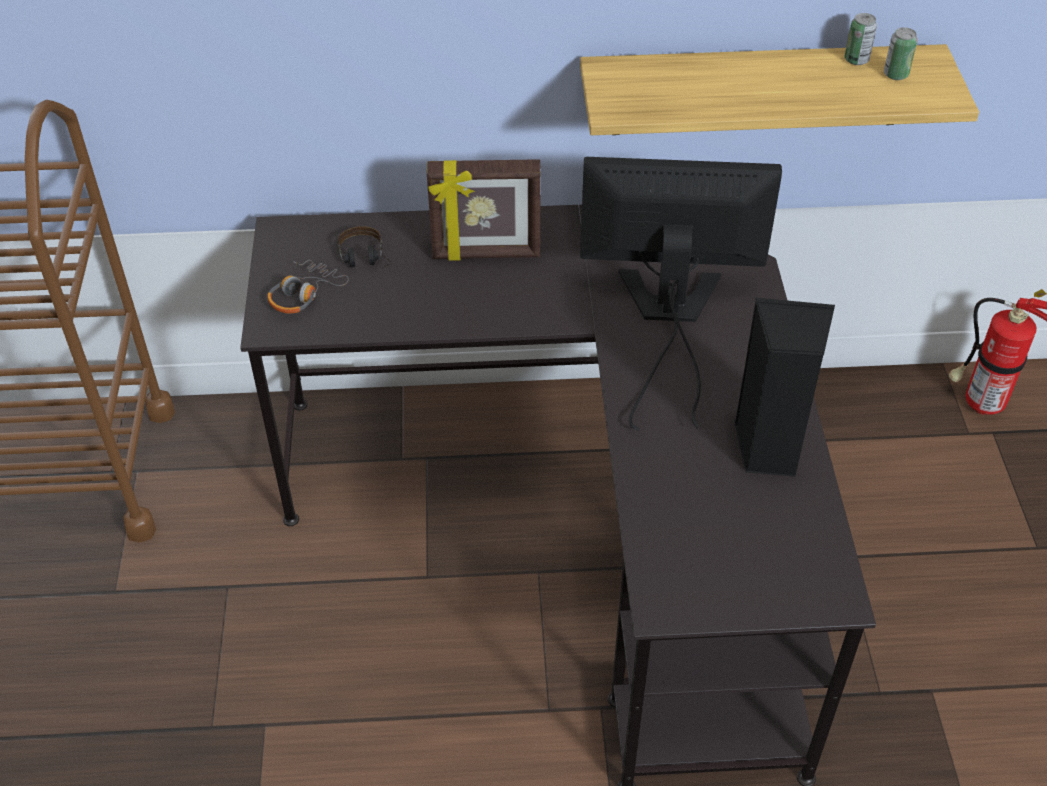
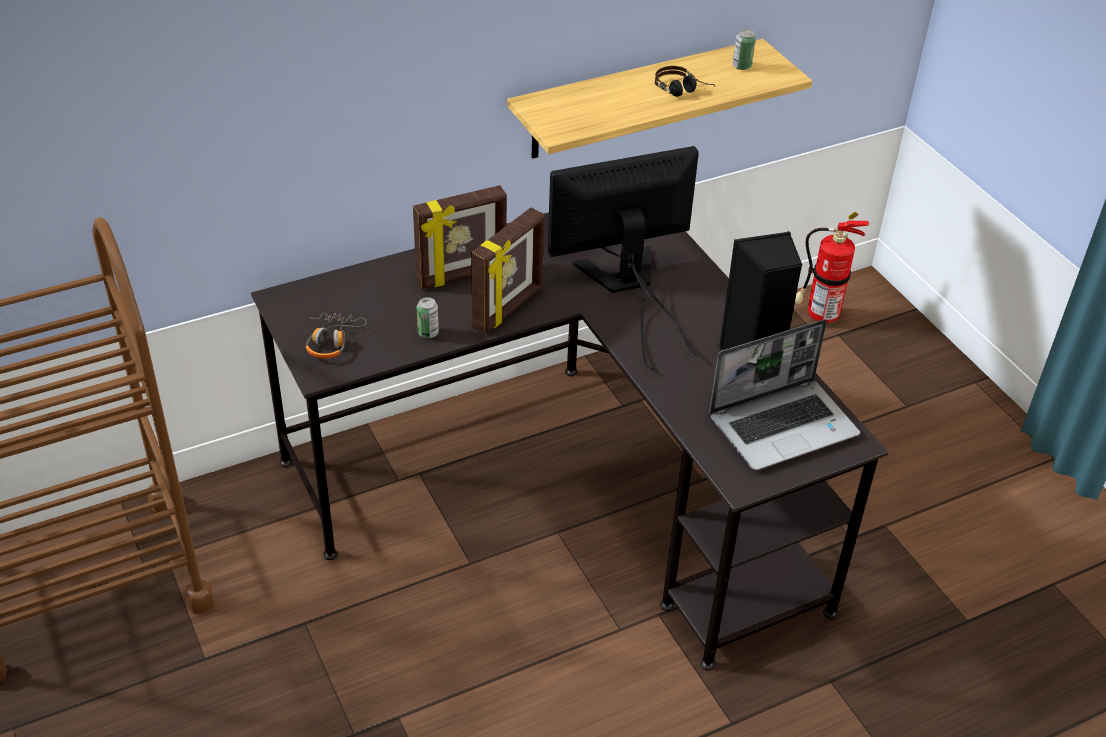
camera: 25 degrees left, 5 degrees down
headphones [338,226,392,269] -> headphones moved to [655,66,715,97]
can [845,13,877,65] -> can moved to [417,297,439,338]
none -> picture frame [471,208,544,334]
none -> laptop [709,319,860,470]

